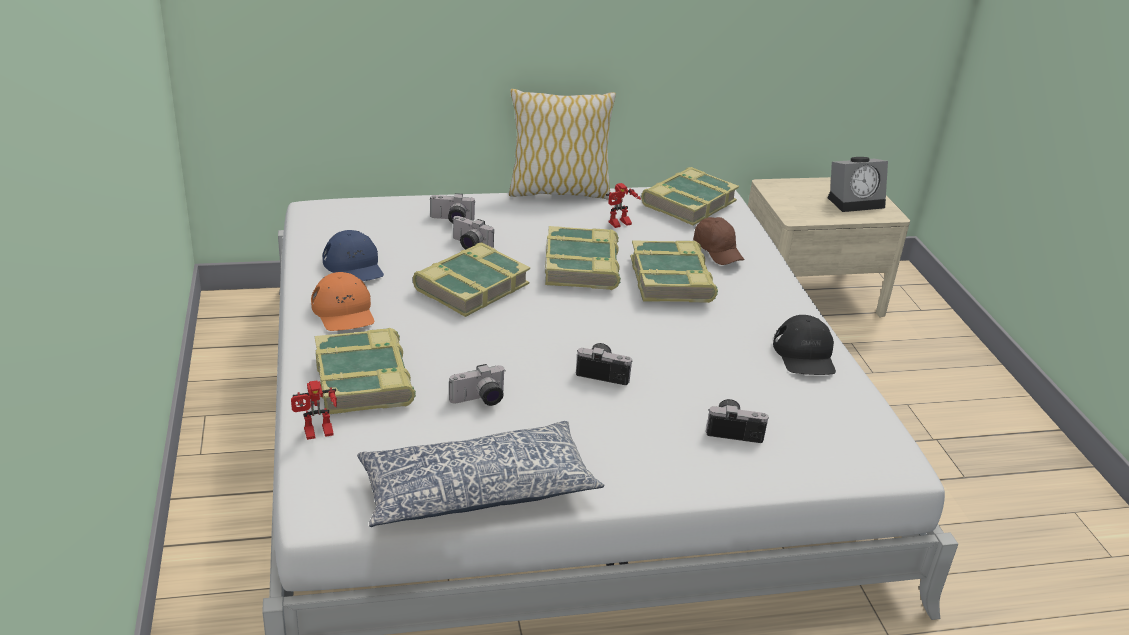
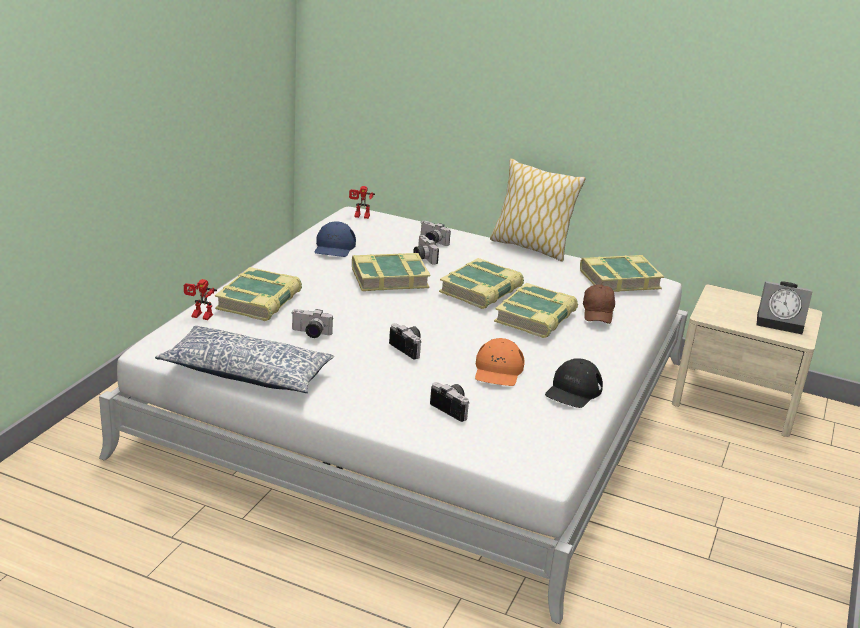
camera: 35 degrees right, 5 degrees down
orange cap [311,272,374,331] -> orange cap moved to [475,338,525,386]
toy robot [606,183,641,228] -> toy robot moved to [349,186,375,219]

